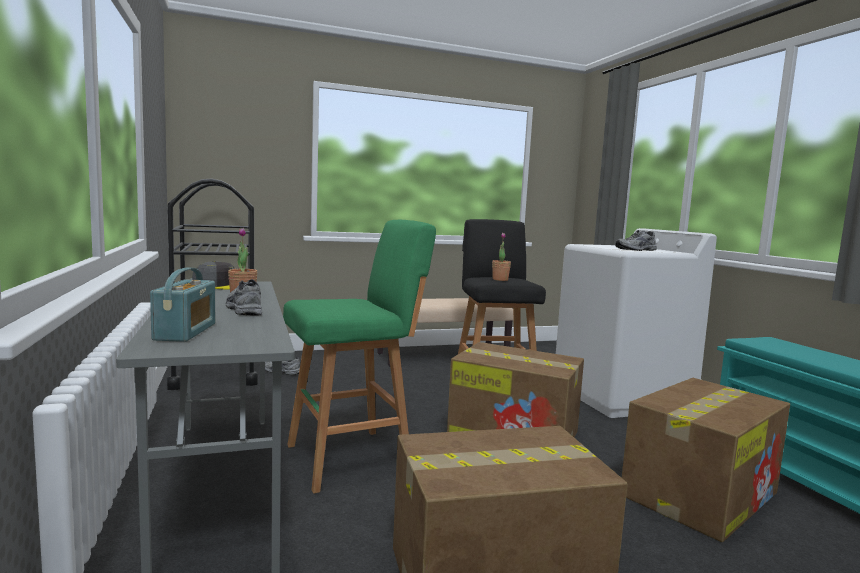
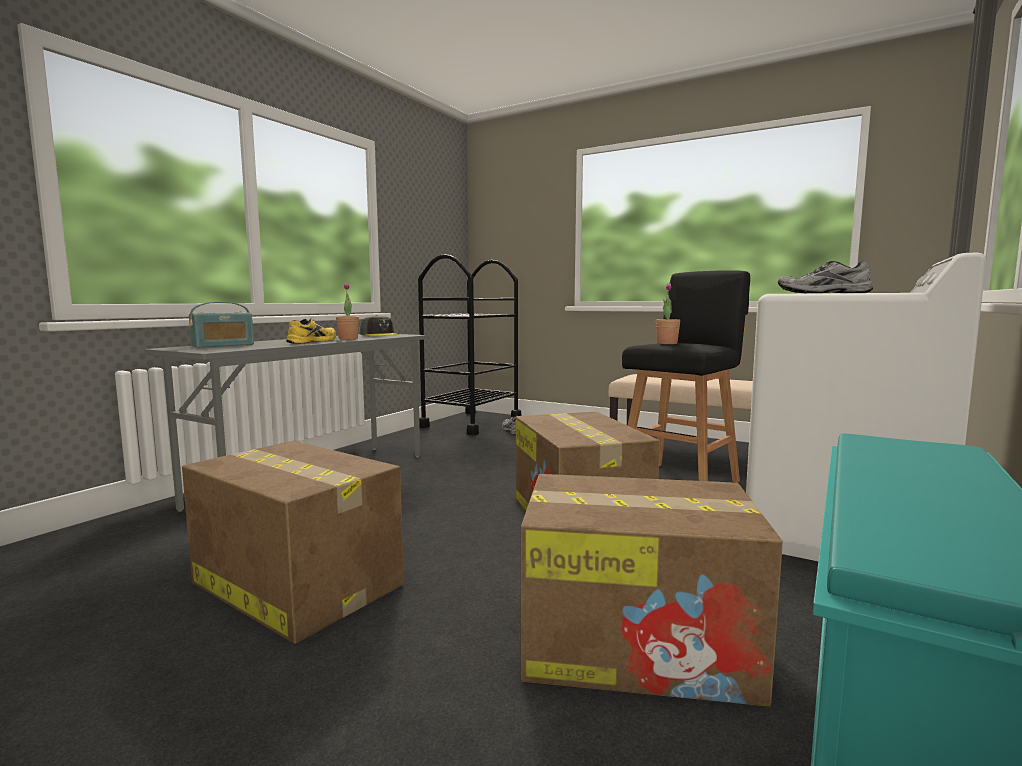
camera: 50 degrees right, 0 degrees up
grey shoe [226,279,262,316] -> yellow shoe [286,318,336,344]
green stool [283,220,436,494] -> none

